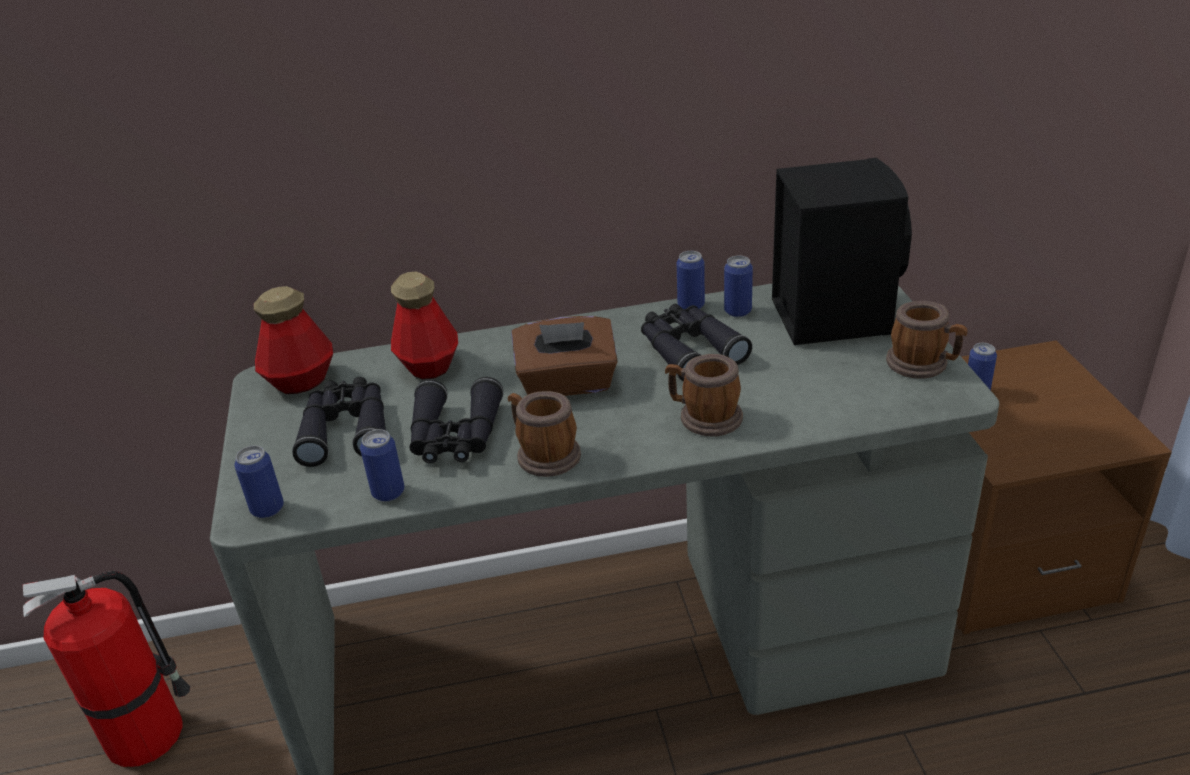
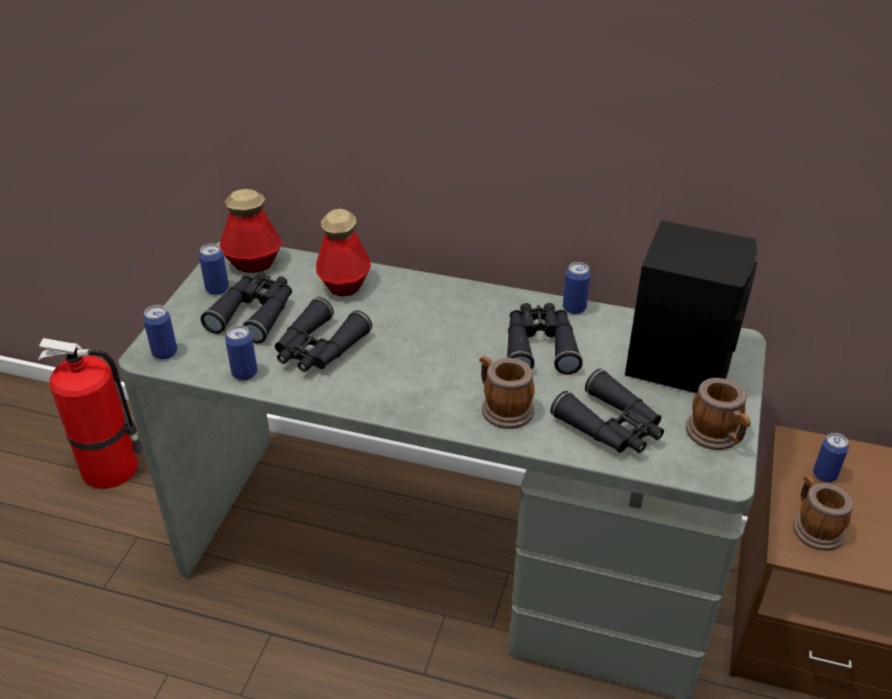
camera: 25 degrees right, 5 degrees up
mug [508,391,581,477] -> mug moved to [793,476,853,551]
brown tissue box [512,316,618,396] -> none
can [724,256,753,317] -> can moved to [199,243,229,295]
none -> black binoculars [551,369,664,453]

